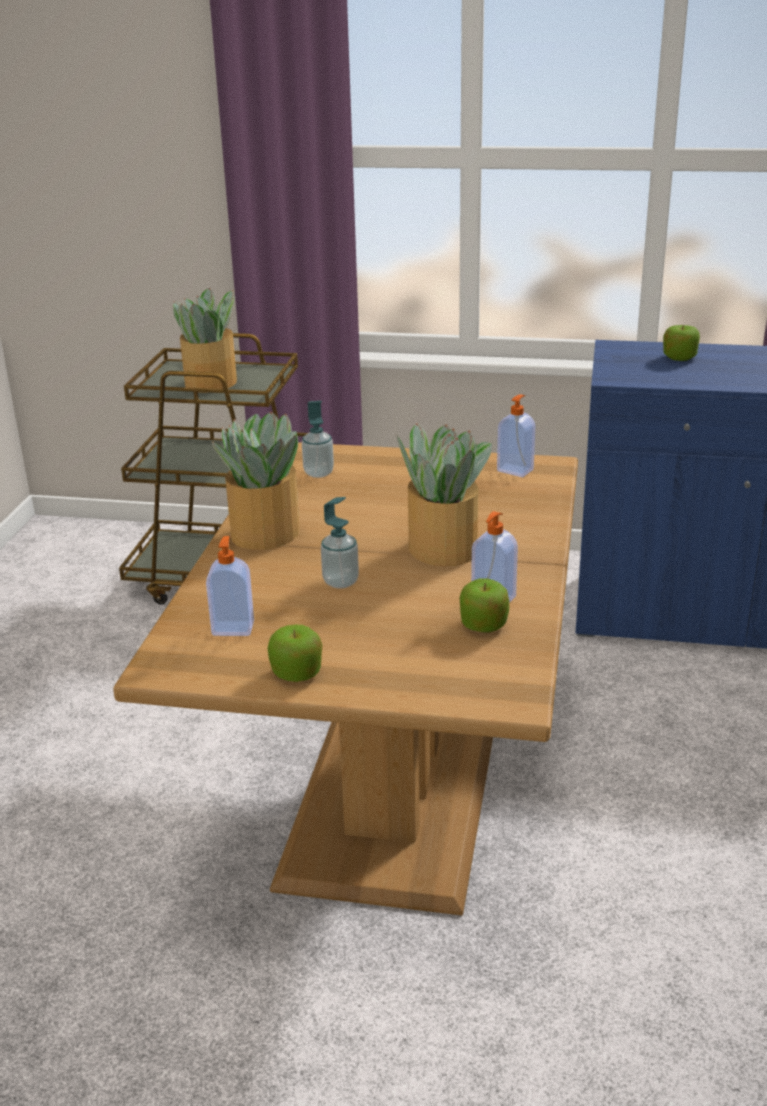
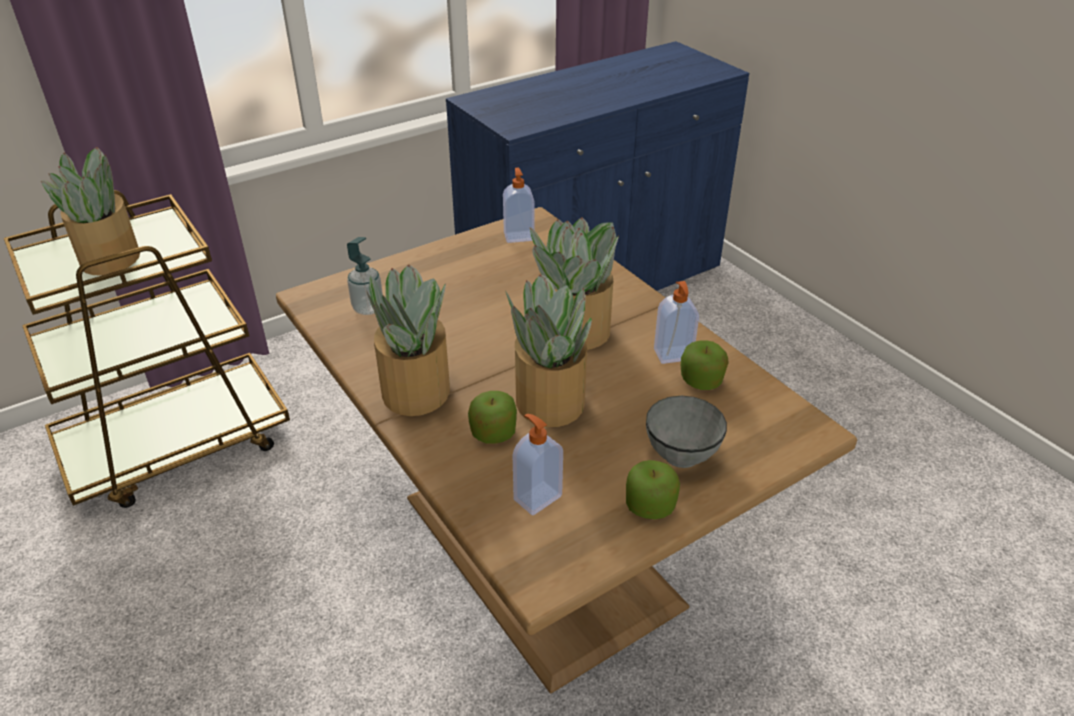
camera: 45 degrees left, 10 degrees up
soap dispenser [321,497,359,589] -> potted plant [505,274,592,427]
apple [663,325,700,361] -> apple moved to [468,391,517,444]
none -> grey bowl [646,396,727,468]

